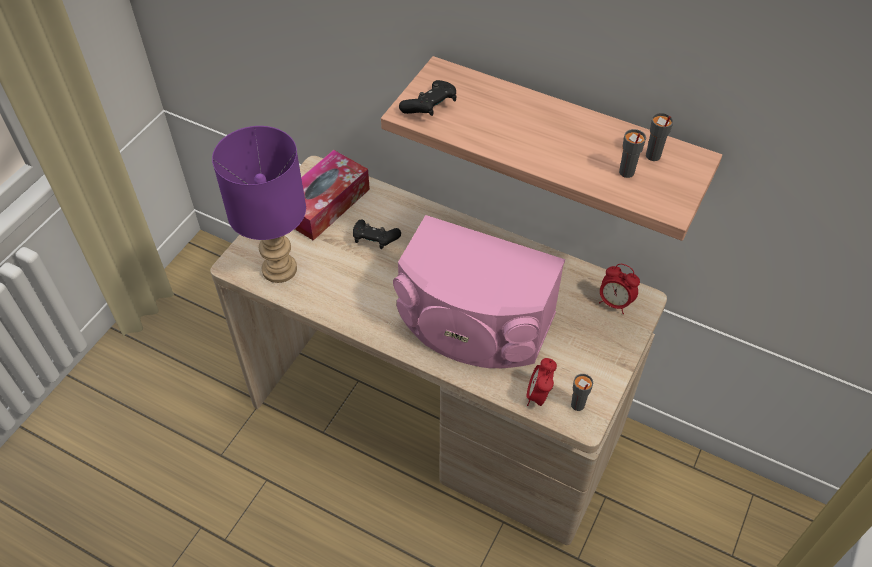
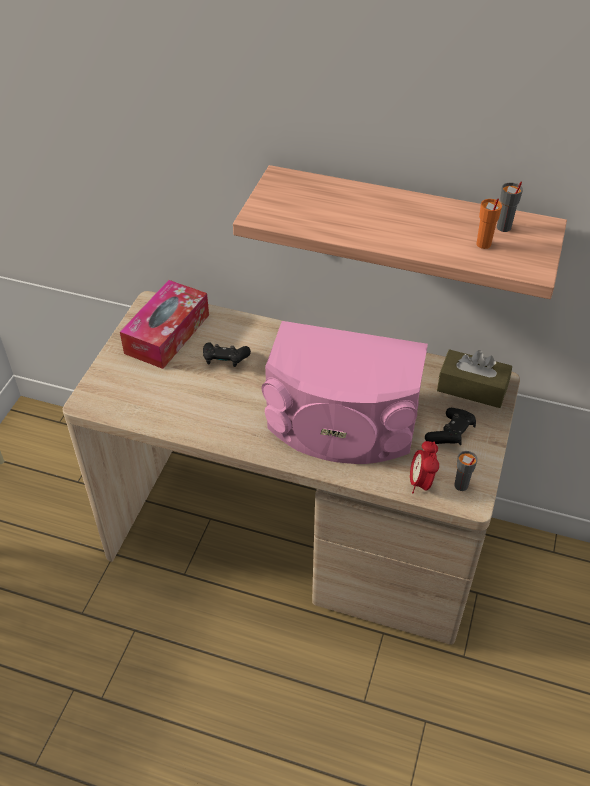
camera: 10 degrees left, 5 degrees down
purple table lamp [212,126,306,283] -> none
black game controller [399,80,456,116] -> black game controller moved to [425,408,476,445]
alarm clock [599,264,640,314] -> brown tissue box [437,349,512,408]
grey cup [619,129,646,178] -> orange cup [476,198,502,249]

